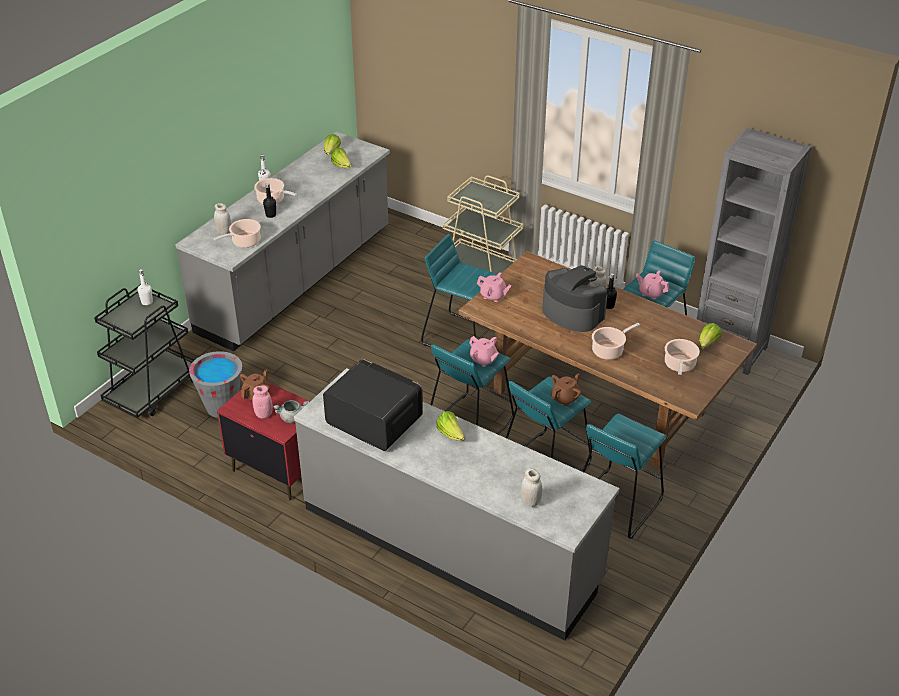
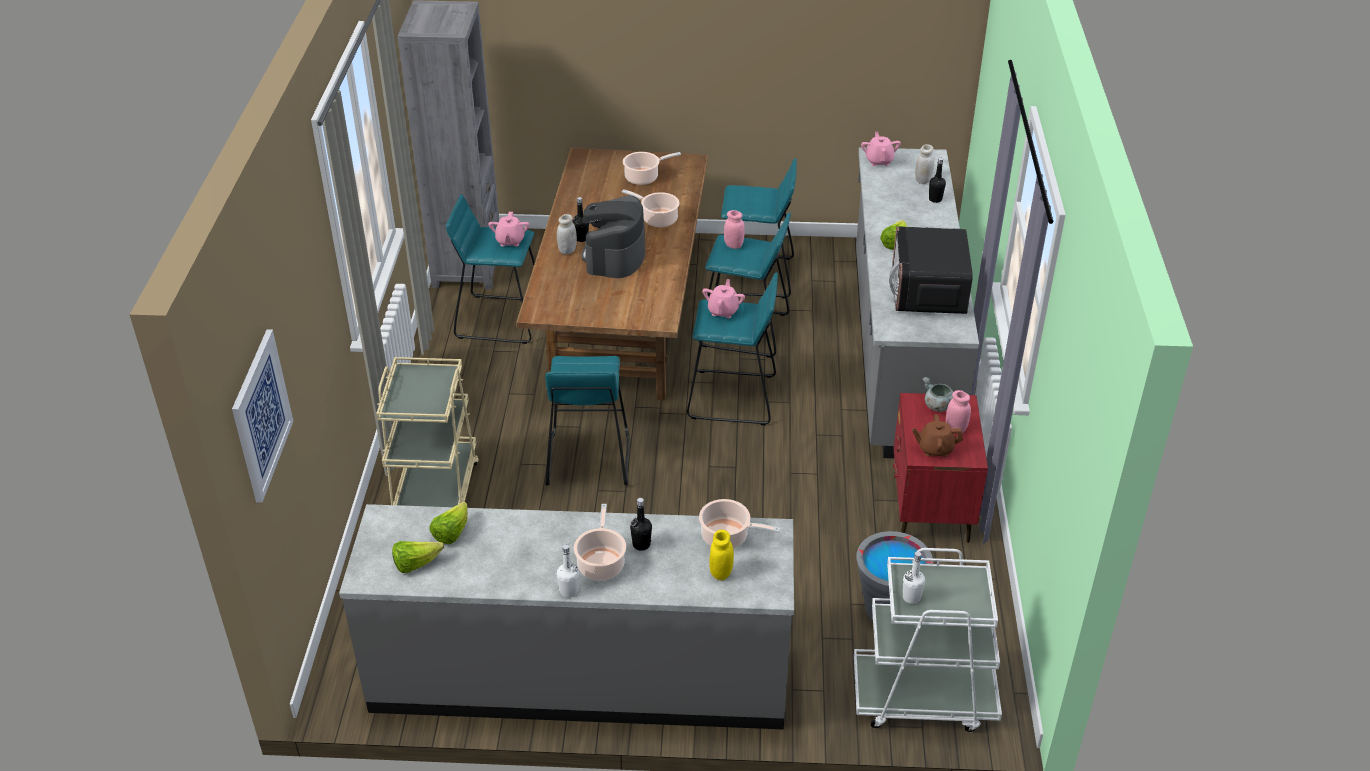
camera: 120 degrees left, 0 degrees up
black cart [94,284,194,418] -> white cart [854,548,1002,732]
white jar [214,203,231,234] -> yellow jar [709,530,734,580]
pink teapot [477,272,512,302] -> pink teapot moved to [861,132,901,166]
brown teapot [551,374,581,406] -> pink jar [724,210,745,249]
lettuce [699,323,722,349] -> none
none -> picture [232,329,294,503]
none -> black bottle [929,158,946,203]

